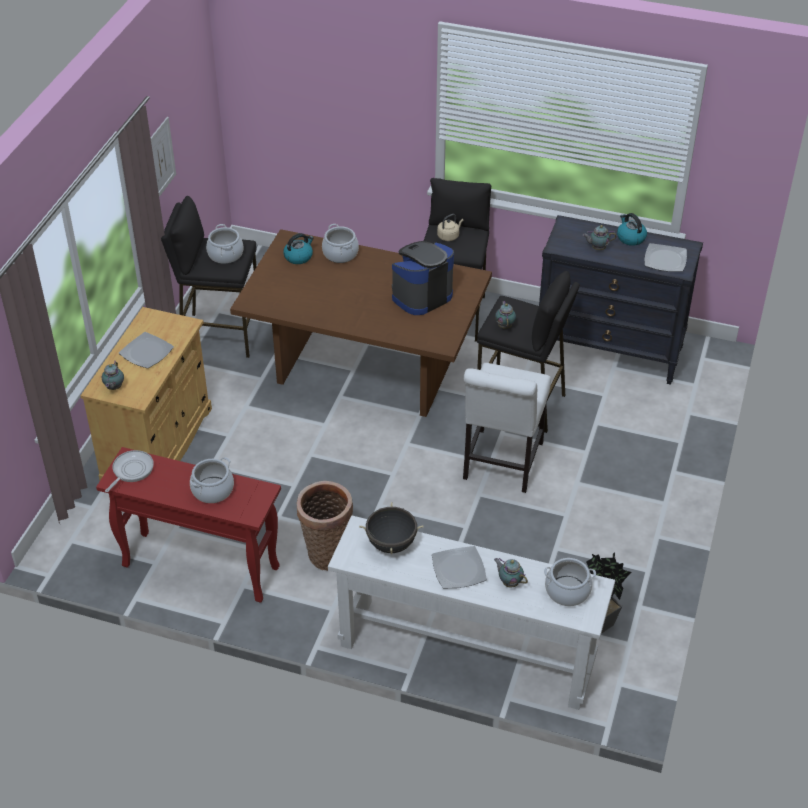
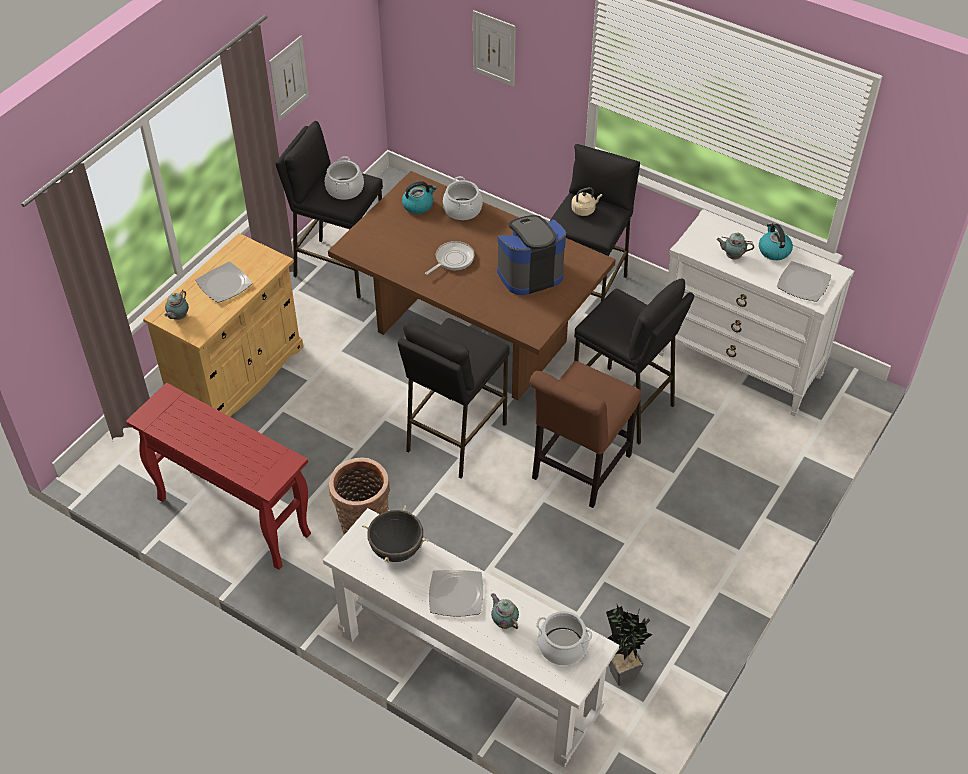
camera: 15 degrees right, 5 degrees up
frying pan [105,450,154,492] -> frying pan moved to [425,241,475,275]
cooking pot [190,457,234,503] -> none
white chair [463,363,551,493] -> brown chair [530,361,641,508]
teapot [495,301,516,329] -> none
black dresser [539,215,703,385] -> white dresser [659,209,854,416]
none -> black stool [398,318,510,478]
none -> picture [473,10,516,87]

